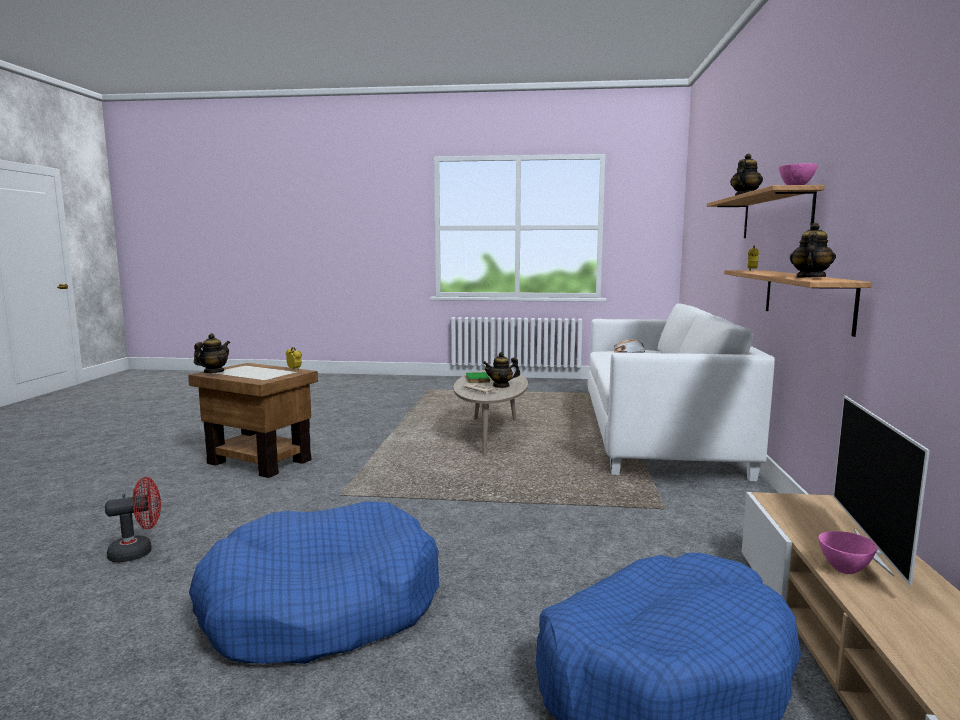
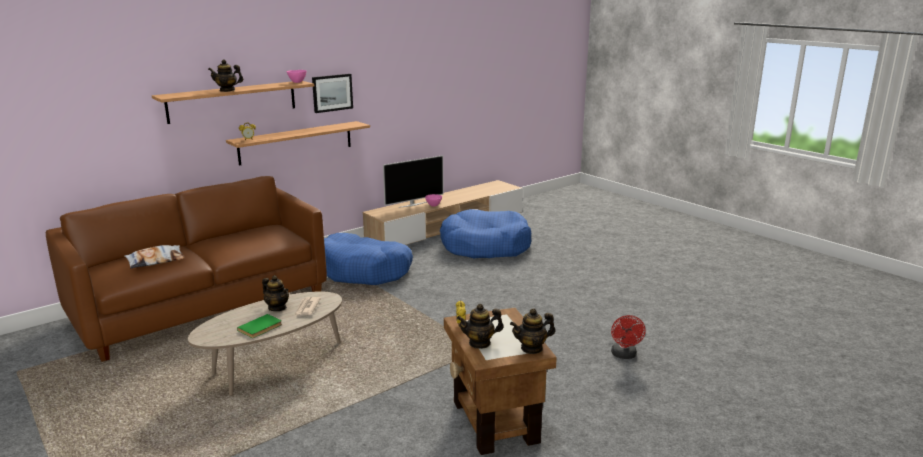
camera: 135 degrees left, 10 degrees up
red fan [105,477,161,562] -> red fan turned 105 degrees counterclockwise [611,315,645,359]
blue dog bed [189,501,439,664] -> blue dog bed moved to [324,233,413,285]
white sofa [588,303,775,481] -> brown sofa [46,176,327,362]
teapot [790,222,836,278] -> teapot moved to [457,304,504,349]
none -> picture [312,74,353,113]

